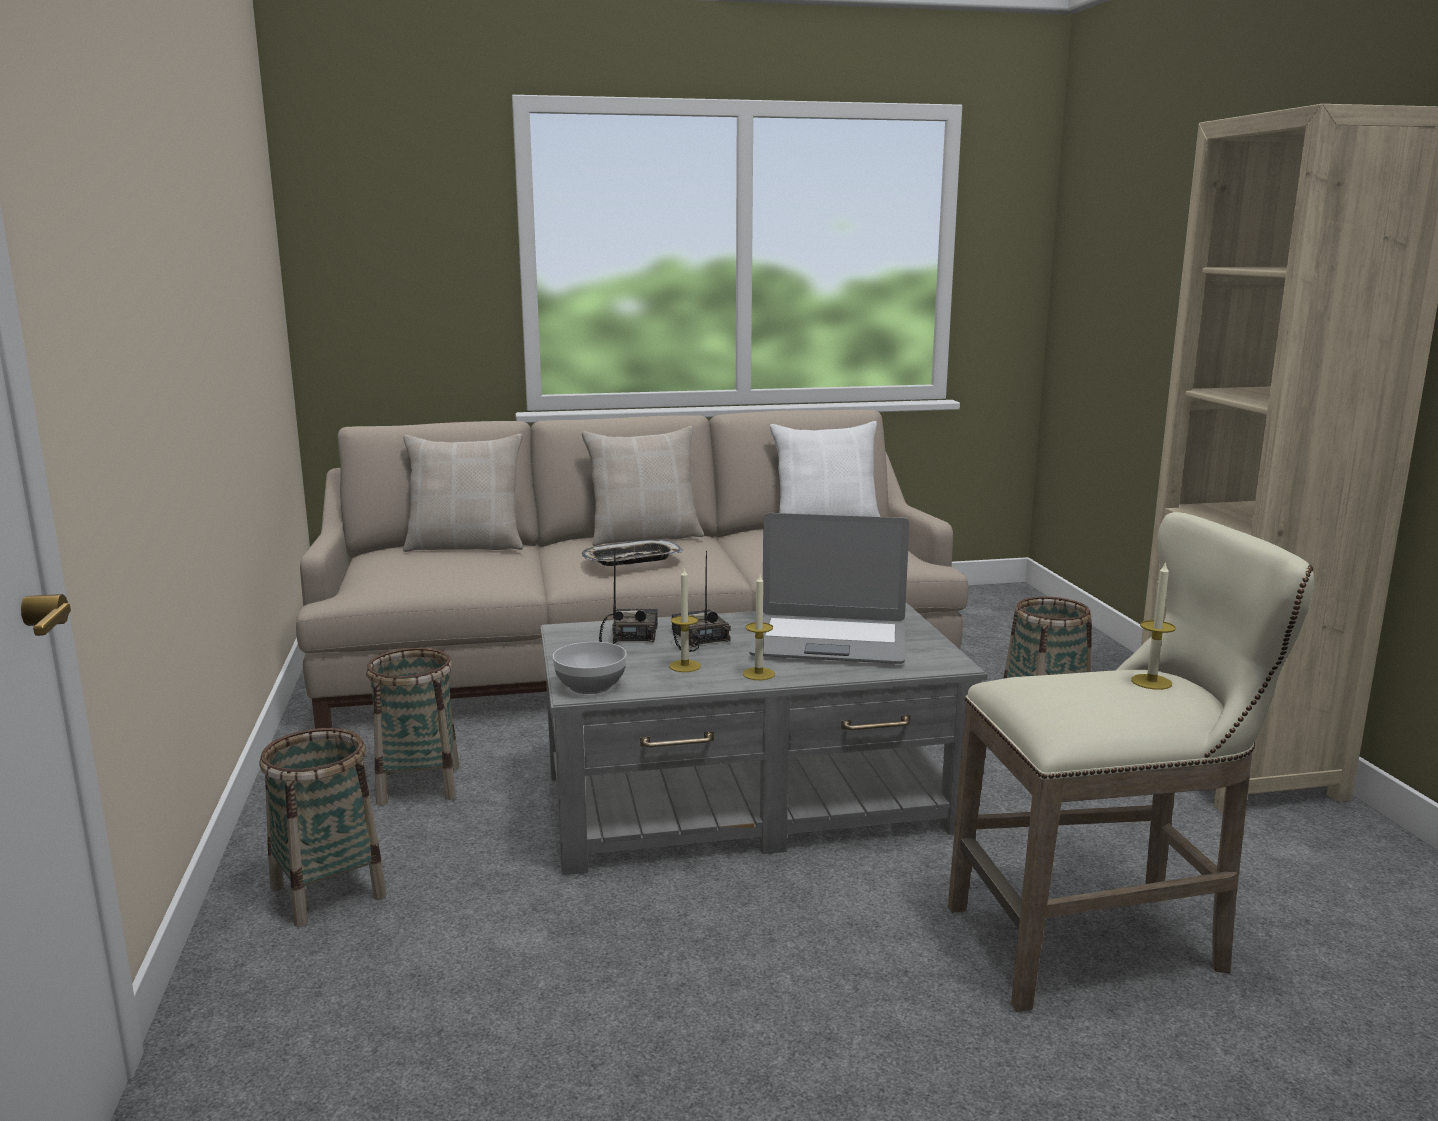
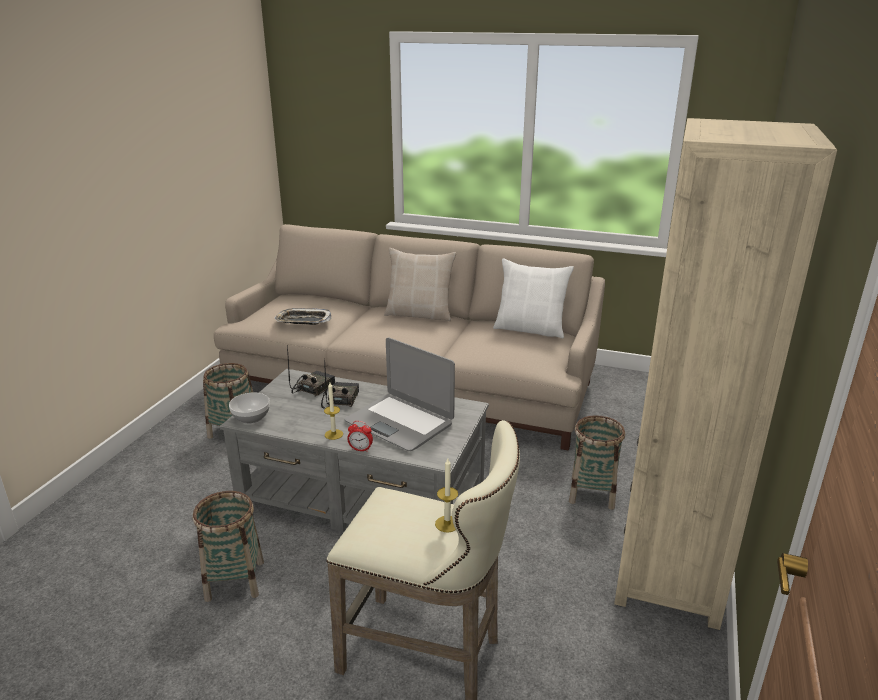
camera: 30 degrees right, 10 degrees up
basket [259,728,386,927] -> basket moved to [193,491,264,602]
beige pillow [403,434,523,552] -> none
tray [582,540,683,566] -> tray moved to [275,308,331,325]
candle [669,568,701,672] -> none
none -> alarm clock [347,421,373,452]

